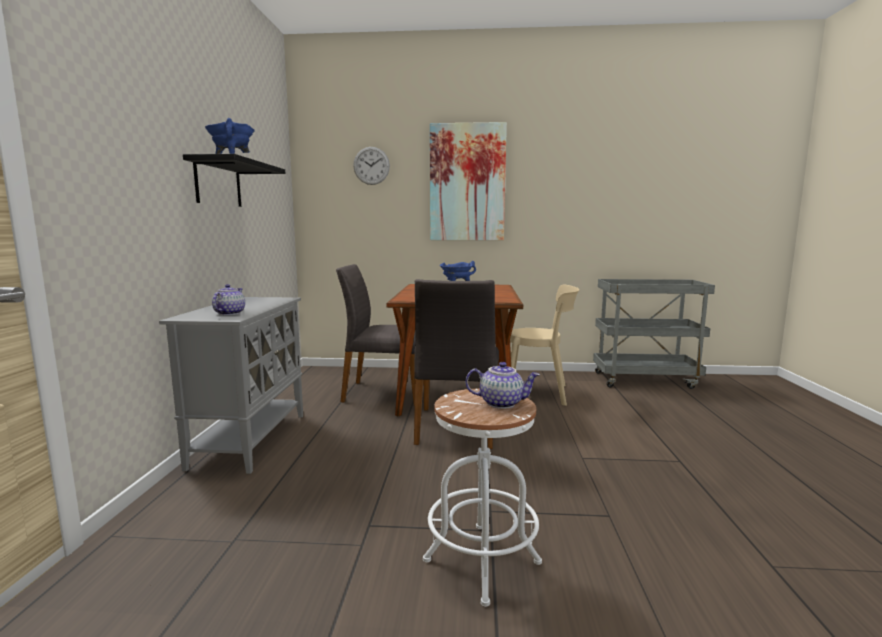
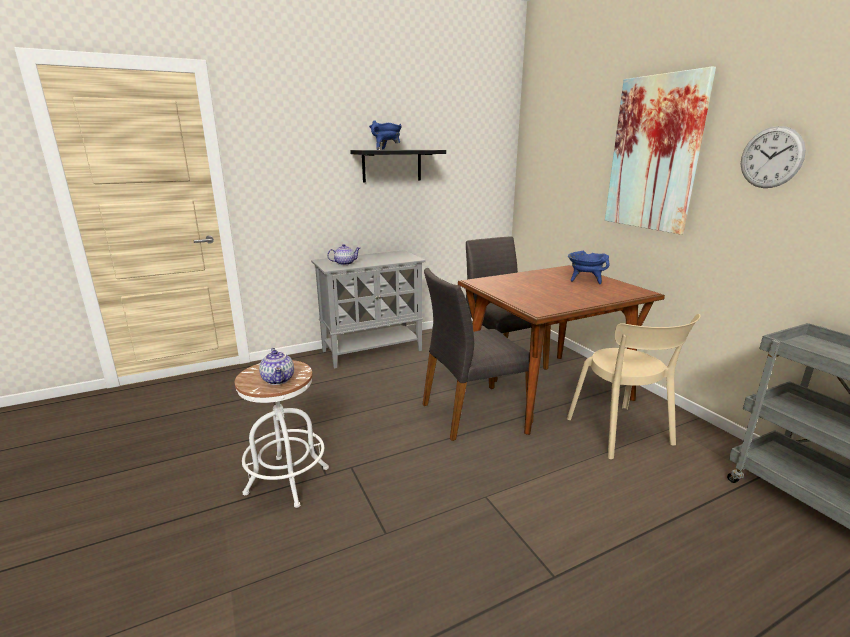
camera: 60 degrees right, 10 degrees up
wall clock [353,147,390,185] -> wall clock moved to [741,126,806,188]

